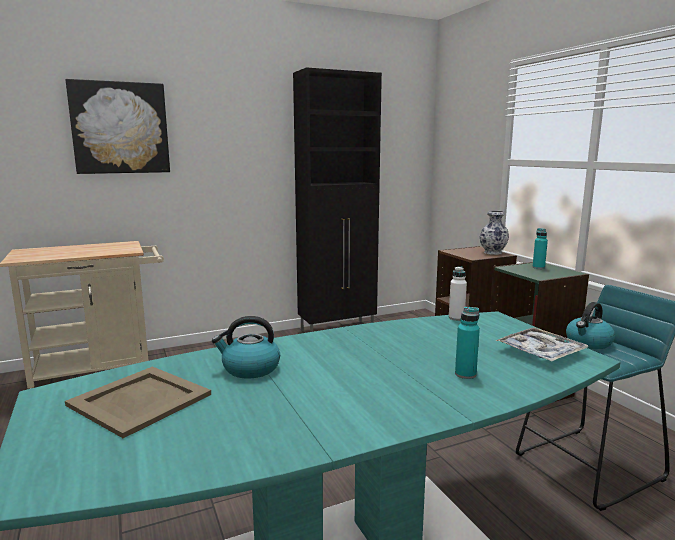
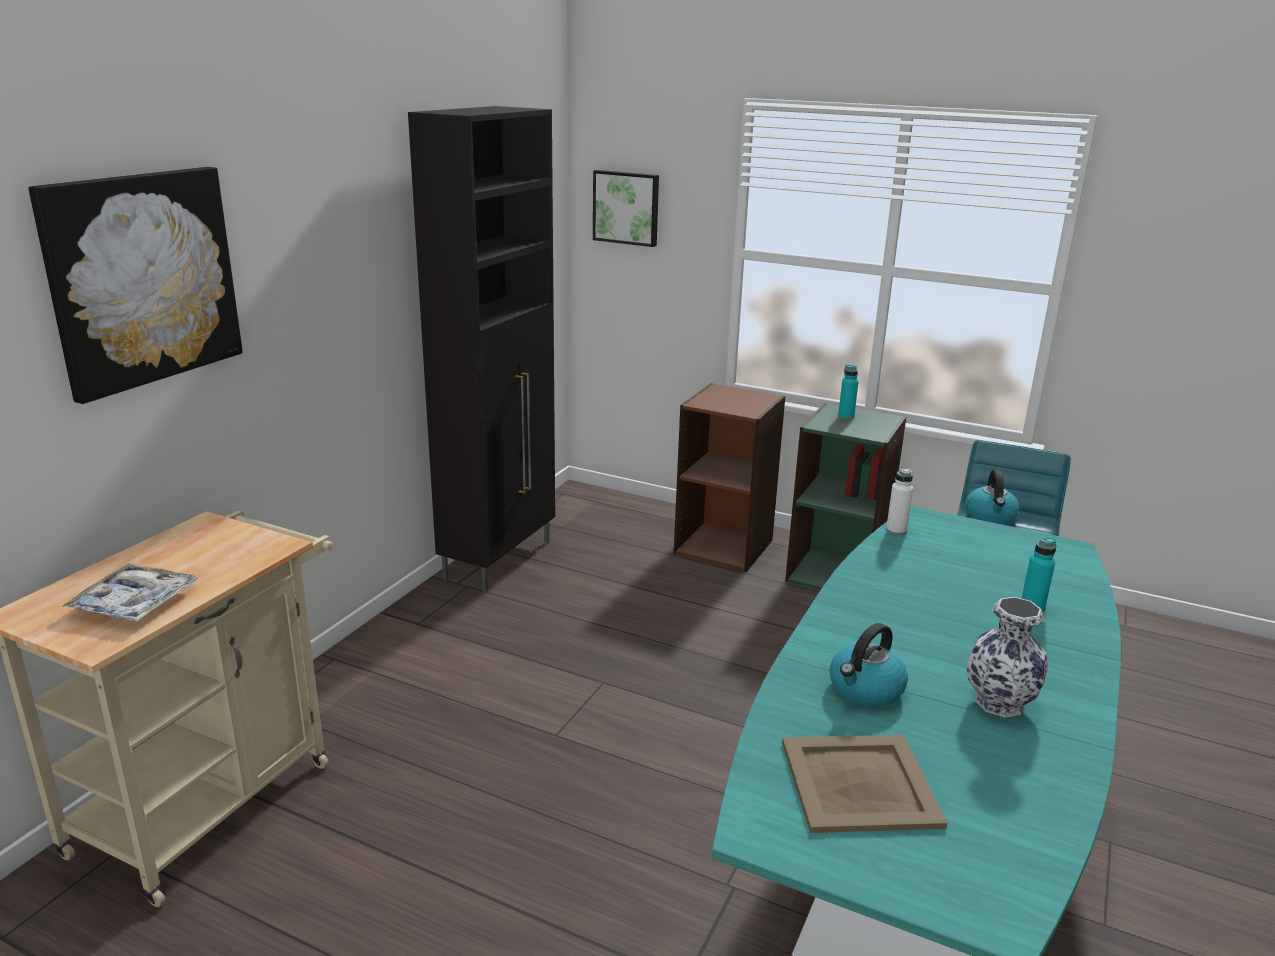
camera: 40 degrees left, 10 degrees up
vase [480,210,509,255] -> vase moved to [967,597,1048,718]
tray [496,327,589,362] -> tray moved to [61,563,198,621]
none -> picture [593,170,659,247]

